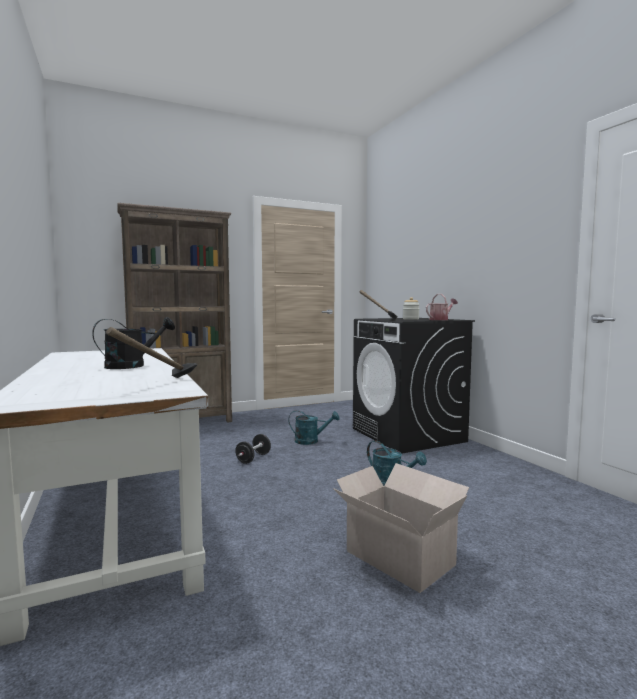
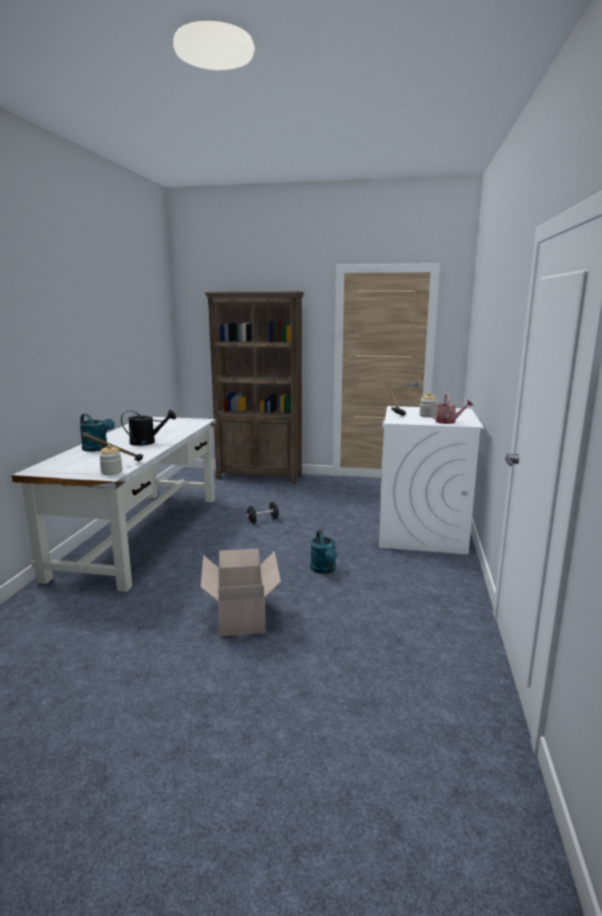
camera: 35 degrees right, 10 degrees up
turquoise watering can [288,411,340,445] -> turquoise watering can moved to [79,414,115,452]
black washing machine [353,318,475,454] -> white washing machine [379,406,484,555]
none -> jar [99,445,123,475]

